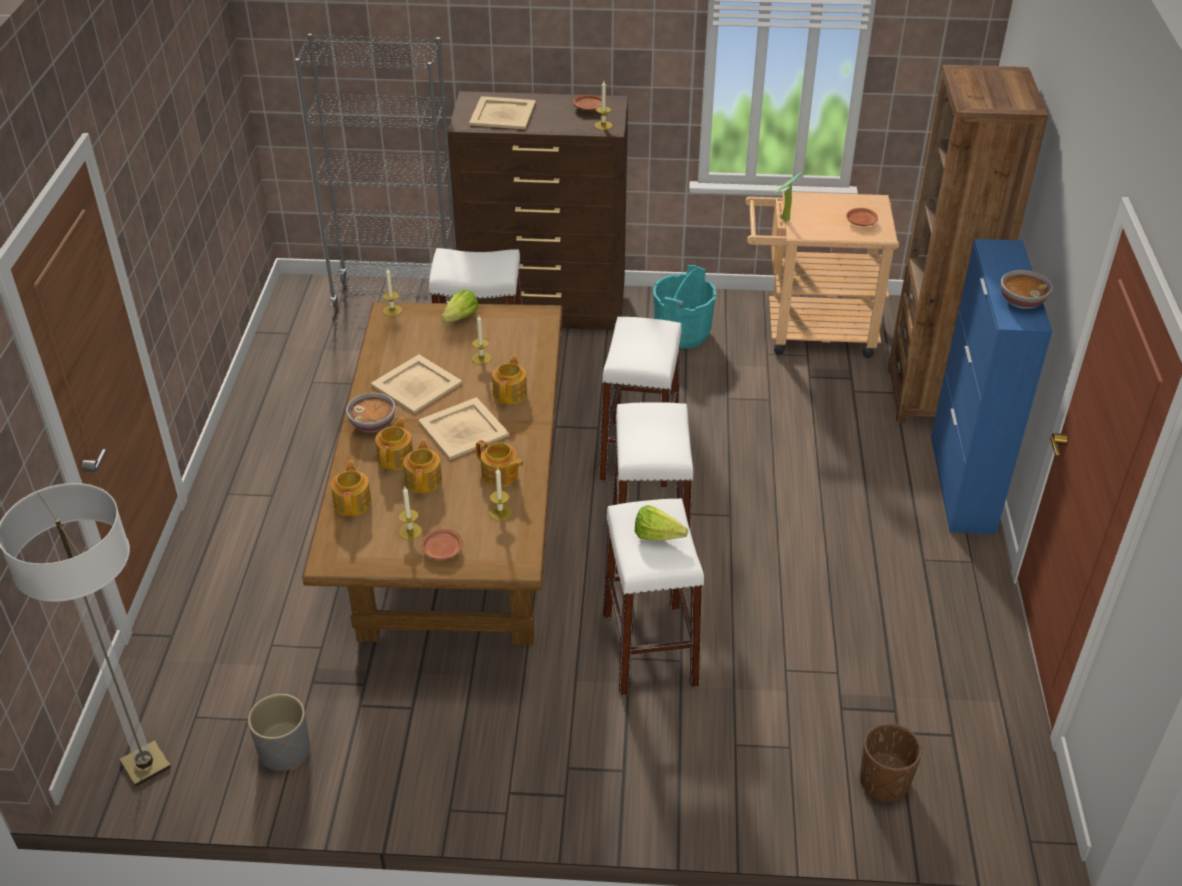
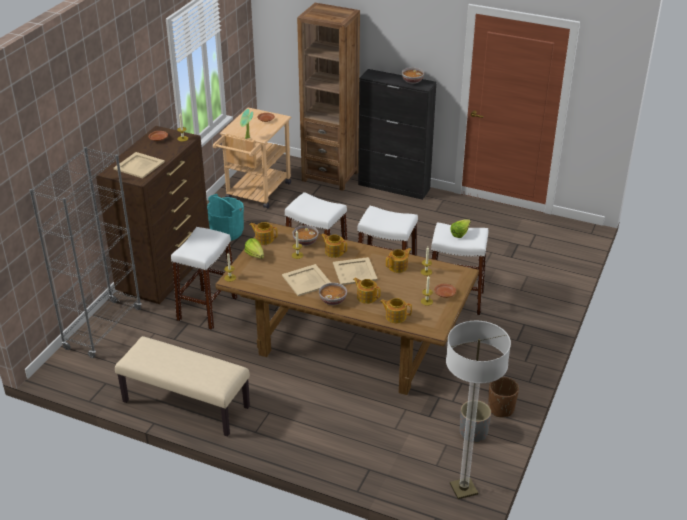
camera: 70 degrees left, 5 degrees down
teapot [403,439,442,494] -> teapot moved to [250,222,278,245]
brown planter [860,723,922,802] -> brown planter moved to [488,377,519,417]
blue cabinet [931,239,1052,534] -> black cabinet [358,69,437,200]
none -> beige bench [115,336,250,437]
none -> bowl [292,225,319,246]

